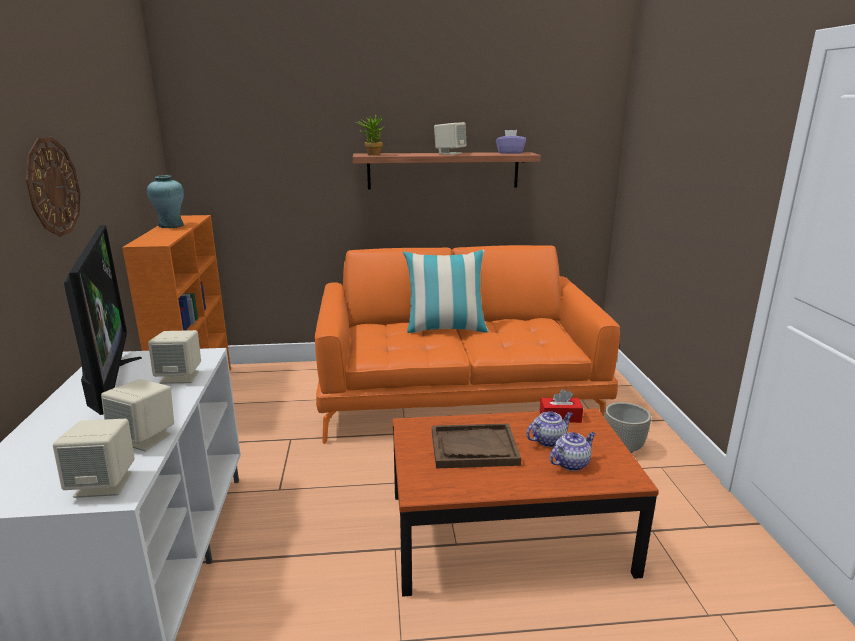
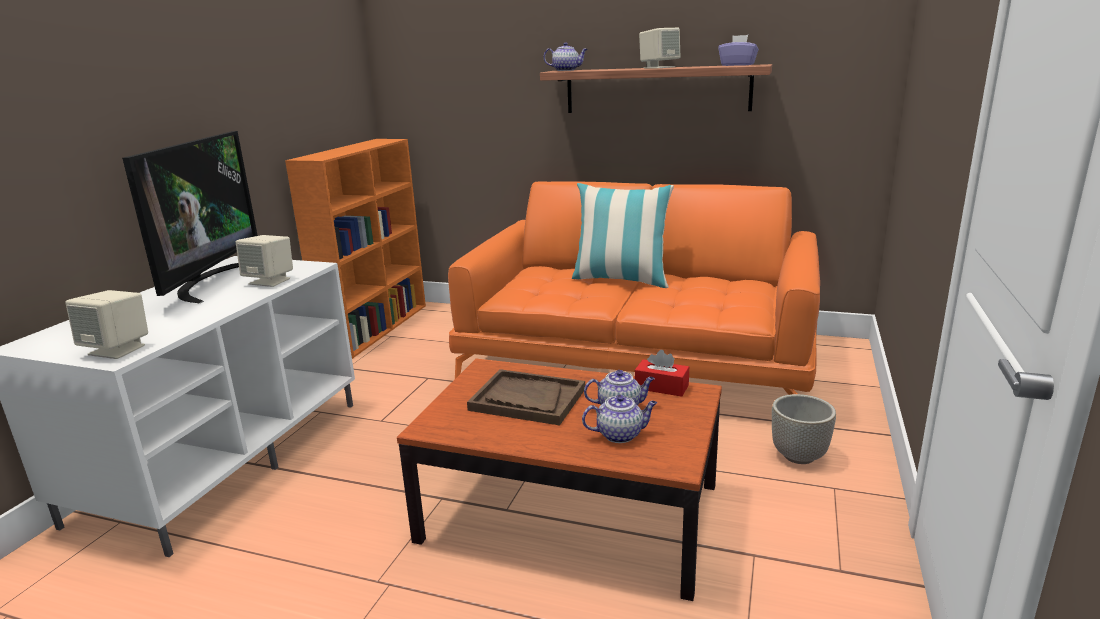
camera: 25 degrees right, 0 degrees up
wall clock [26,137,80,237] -> none
beige speaker [101,379,174,451] -> none
turquoise vase [147,175,184,228] -> none
potted plant [355,115,385,155] -> teapot [544,42,588,71]

